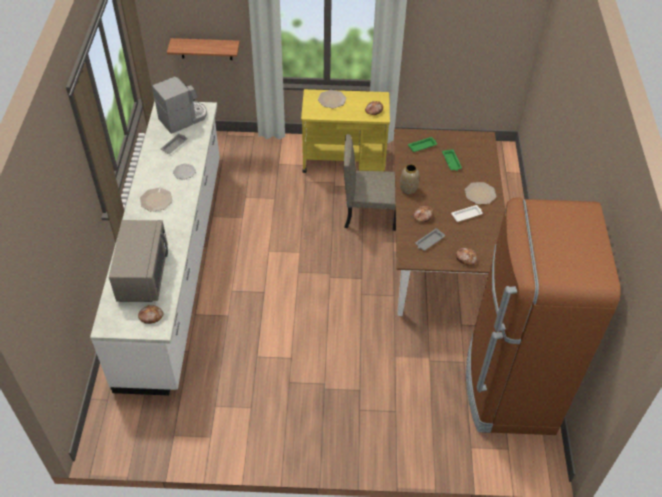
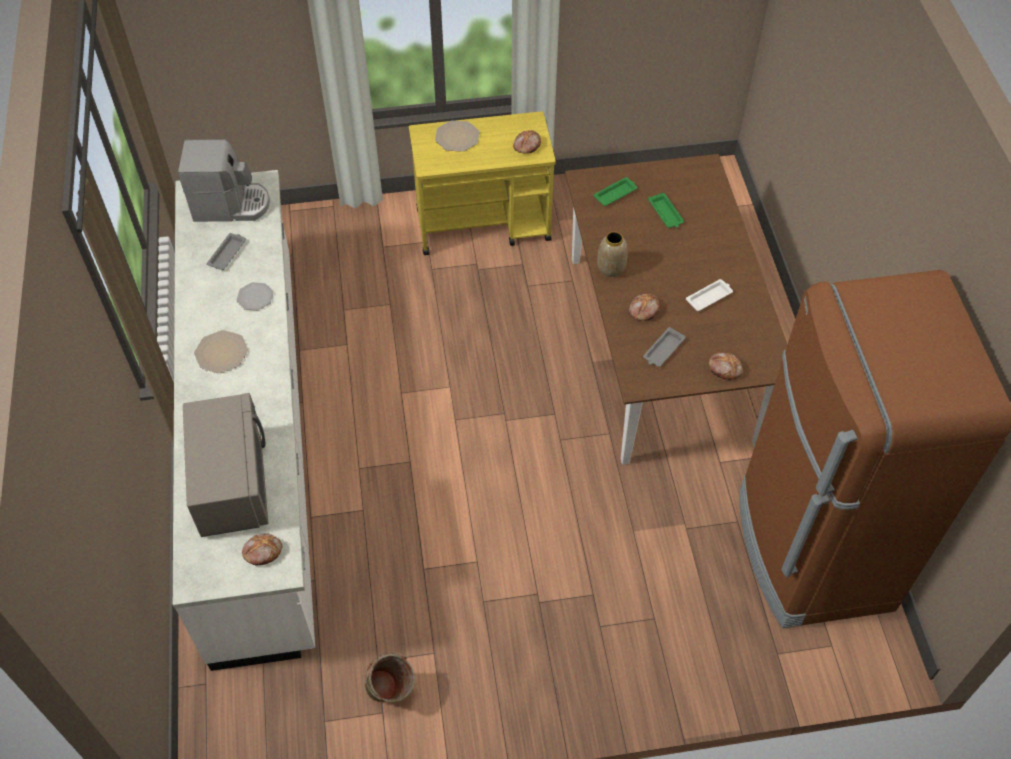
camera: 10 degrees left, 5 degrees up
coffee machine [152,77,207,134] -> coffee machine turned 45 degrees clockwise [178,139,270,222]
shelf [167,38,240,60] -> none
beige chair [344,134,396,231] -> none
plate [465,182,496,204] -> none
none -> green bucket [365,652,415,702]

